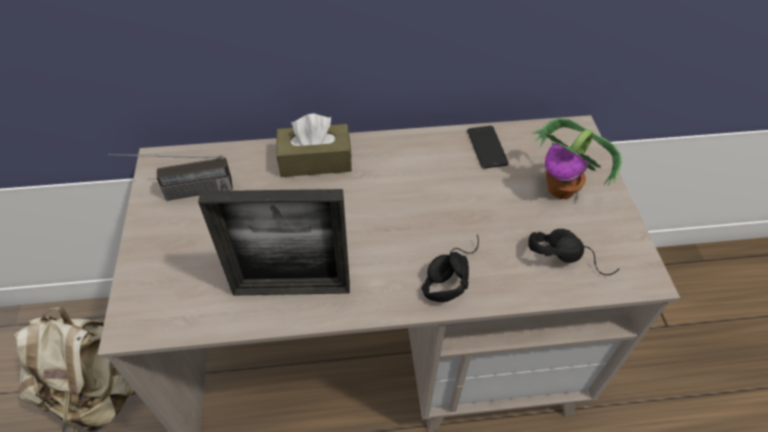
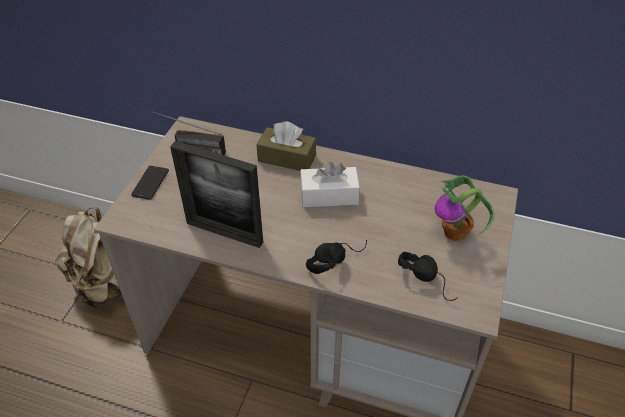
camera: 25 degrees right, 5 degrees down
phone [467,126,509,169] -> phone moved to [131,166,169,200]
none -> white tissue box [300,161,360,207]

